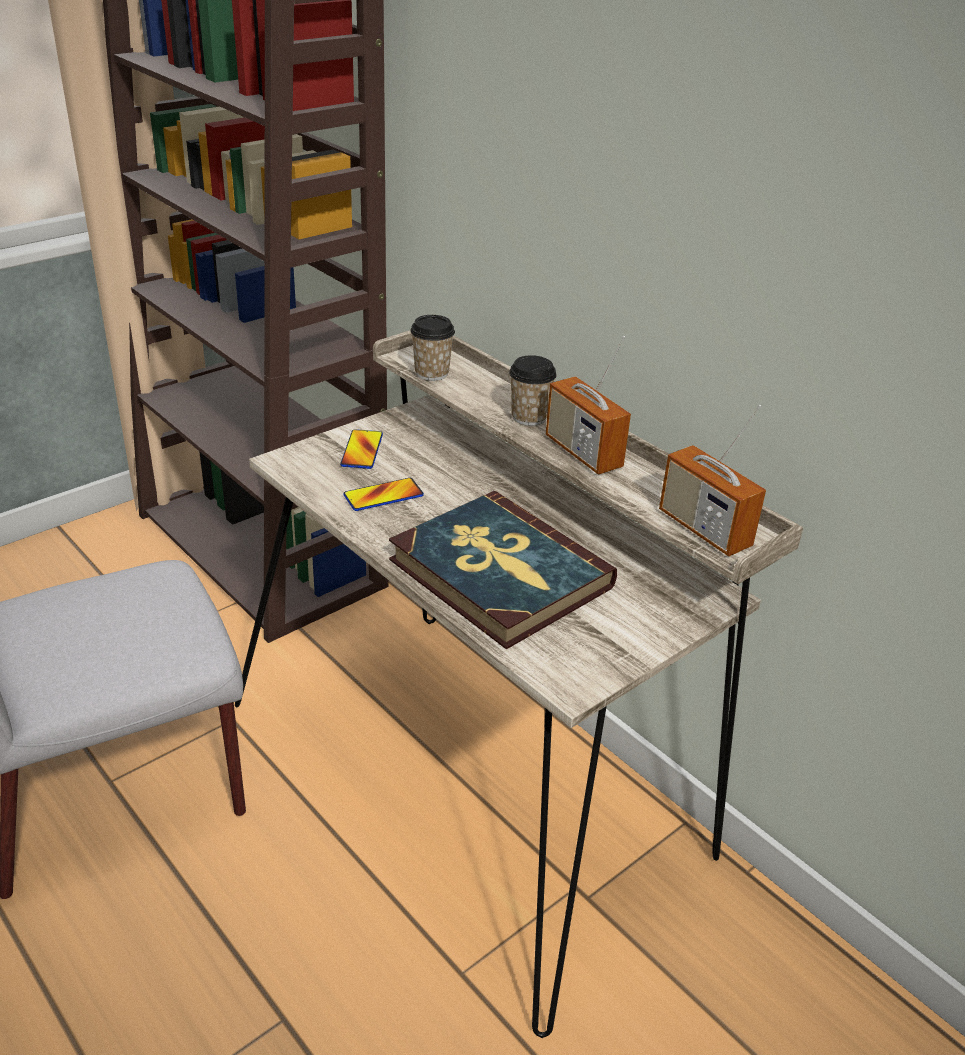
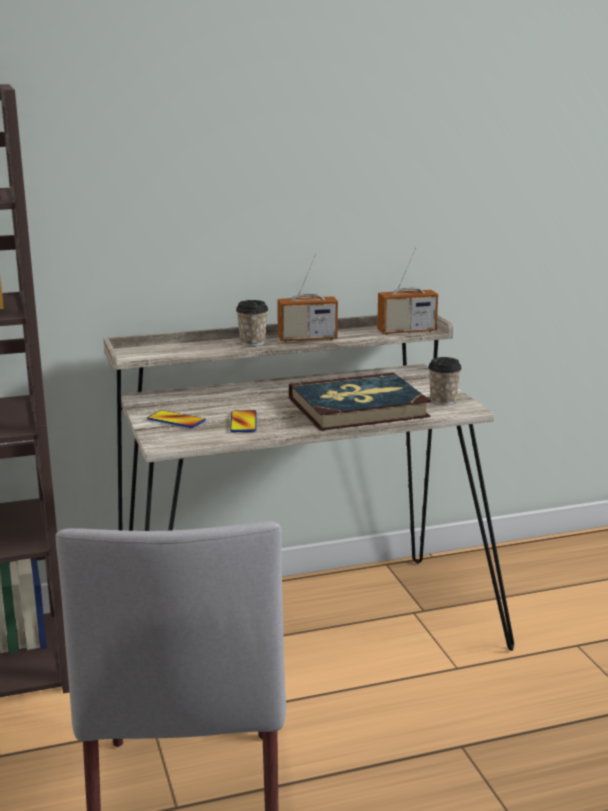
camera: 65 degrees left, 15 degrees down
cup [410,315,455,381] -> cup moved to [428,357,462,405]

